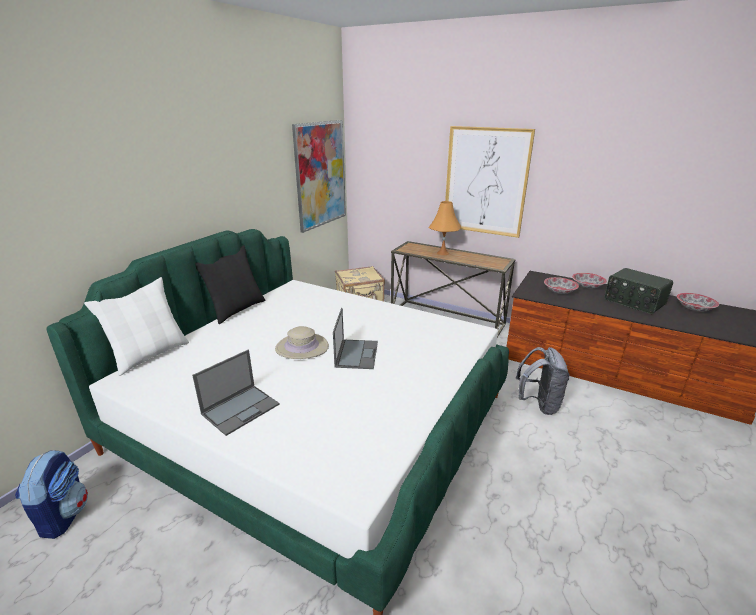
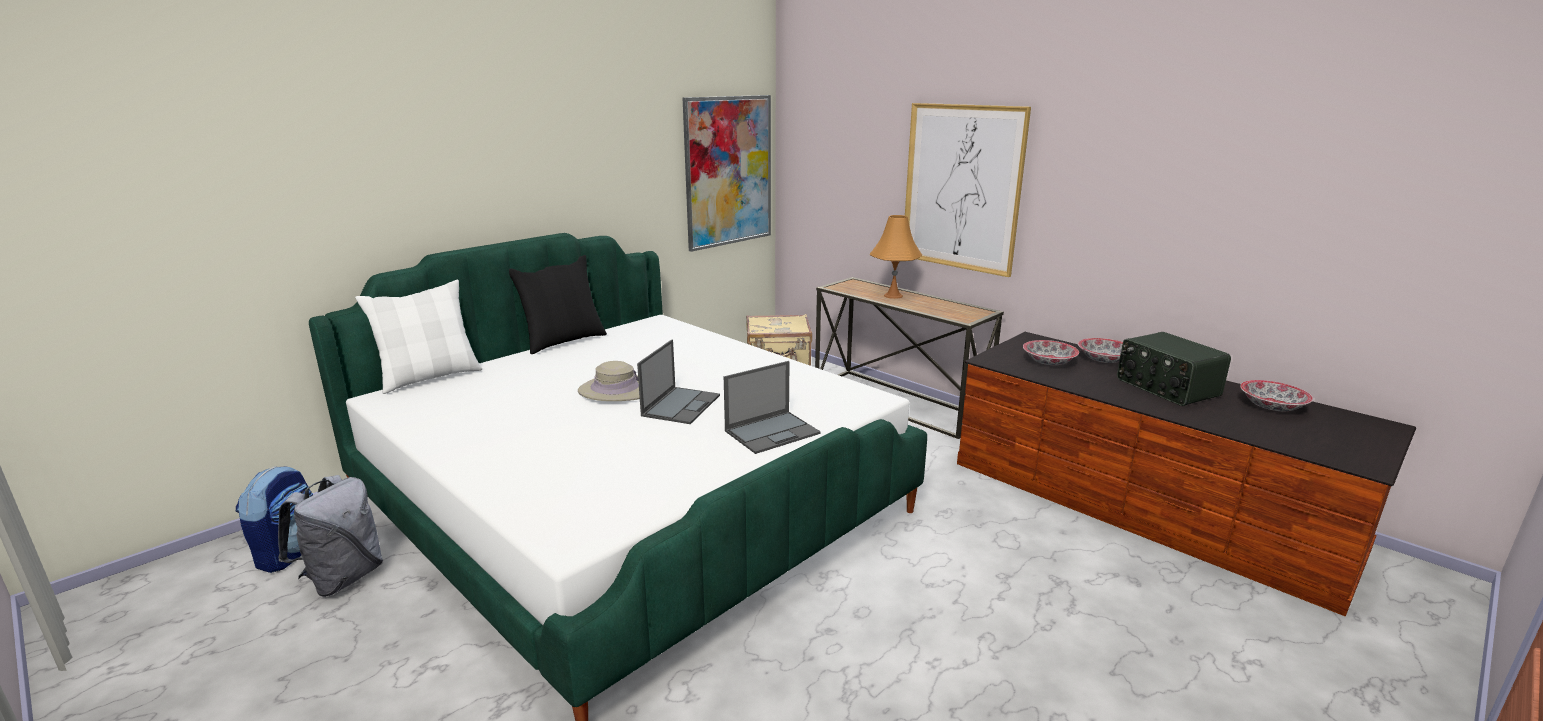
camera: 15 degrees right, 5 degrees down
laptop [192,350,279,436] -> laptop moved to [724,361,821,454]
grey backpack [516,347,569,415] -> grey backpack moved to [278,475,383,597]

